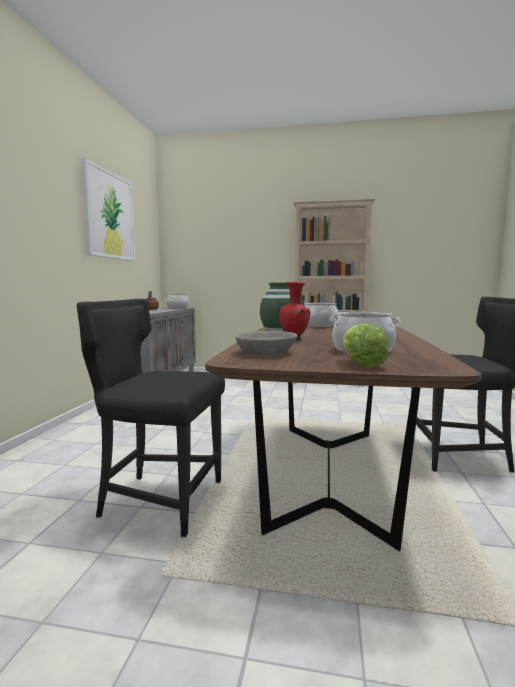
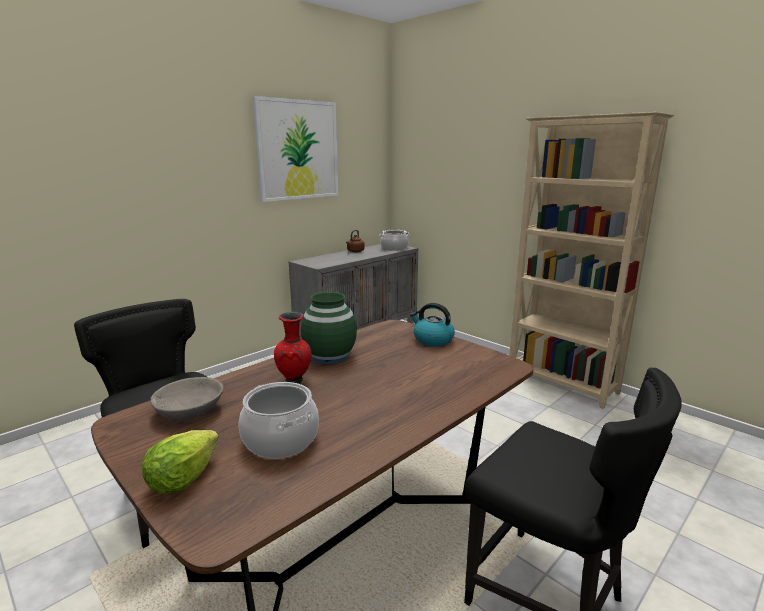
camera: 35 degrees right, 10 degrees up
cooking pot [305,303,339,328] -> kettle [410,303,455,346]

